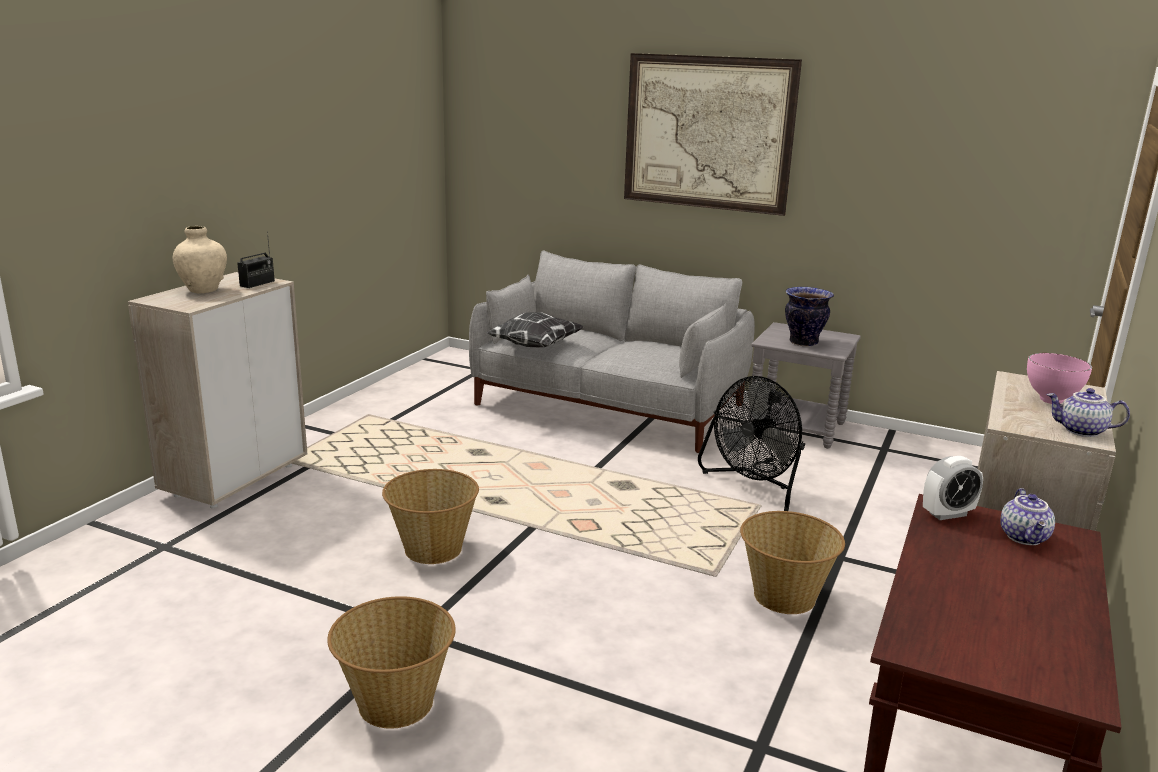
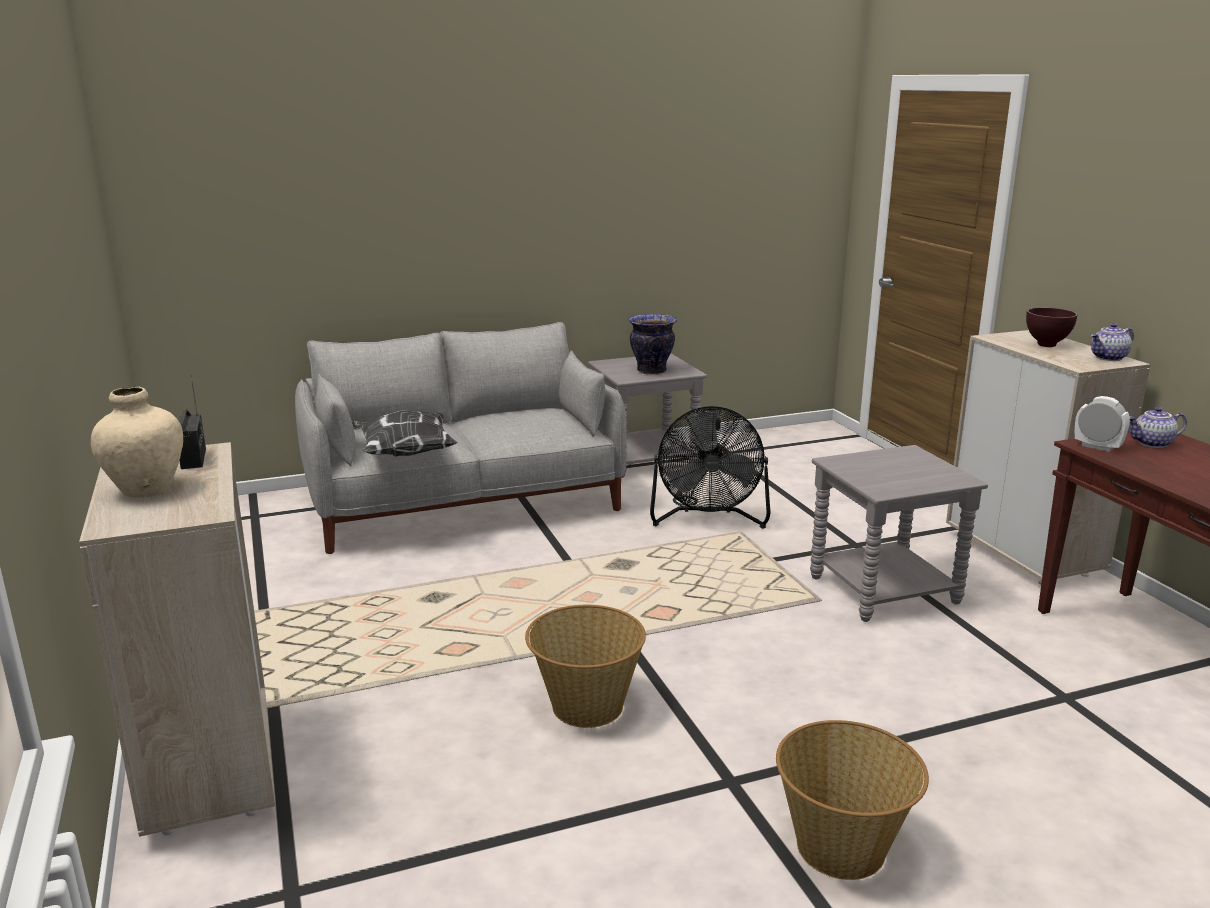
camera: 45 degrees left, 0 degrees up
picture [624,53,802,216] -> none
basket [740,511,845,614] -> grey side table [810,445,988,622]
alarm clock [923,456,983,520] -> alarm clock turned 75 degrees counterclockwise [1075,396,1130,452]
teapot [1000,488,1055,545] -> teapot turned 120 degrees clockwise [1130,407,1187,448]
pink bowl [1027,353,1092,404] -> brown bowl [1026,307,1077,347]

